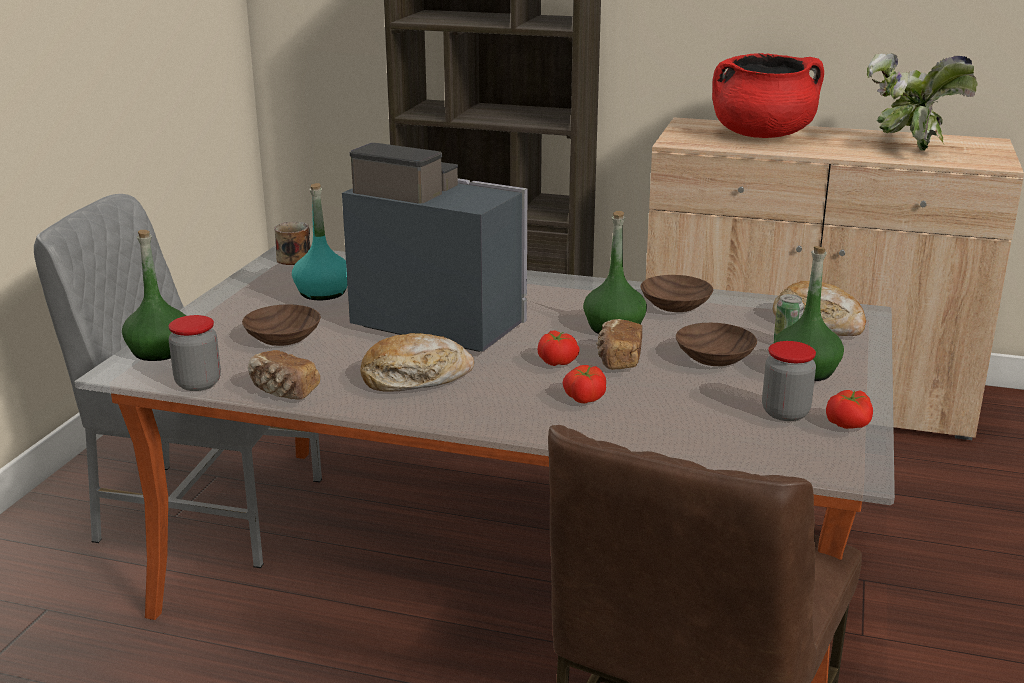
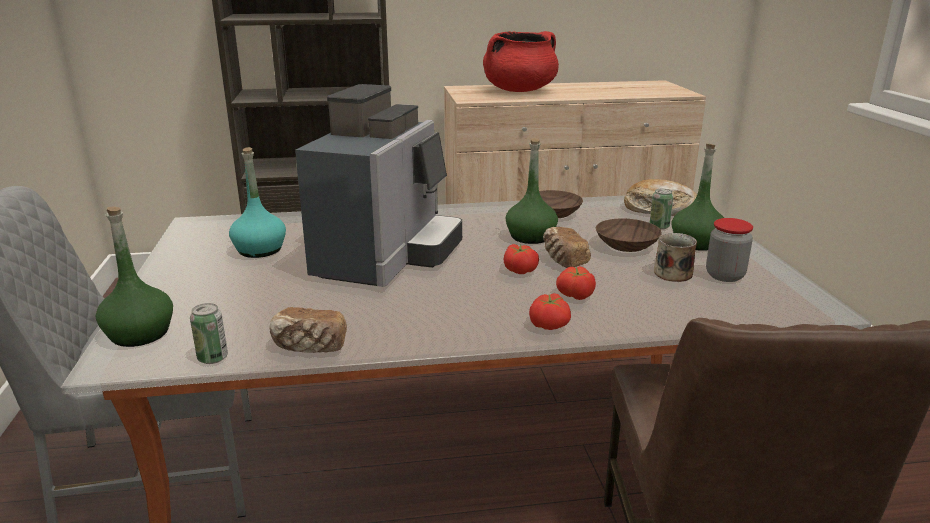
camera: 25 degrees left, 0 degrees up
jar [168,315,221,391] -> can [190,303,228,364]
brown bowl [242,304,321,346] -> none
mug [274,222,311,265] -> mug moved to [654,233,697,282]
coffee machine [342,143,527,352] -> coffee machine turned 105 degrees clockwise [295,84,462,287]
bread [360,333,474,392] -> none
tomato [826,390,873,429] -> tomato moved to [529,293,571,330]
potted plant [867,53,978,151] -> none

